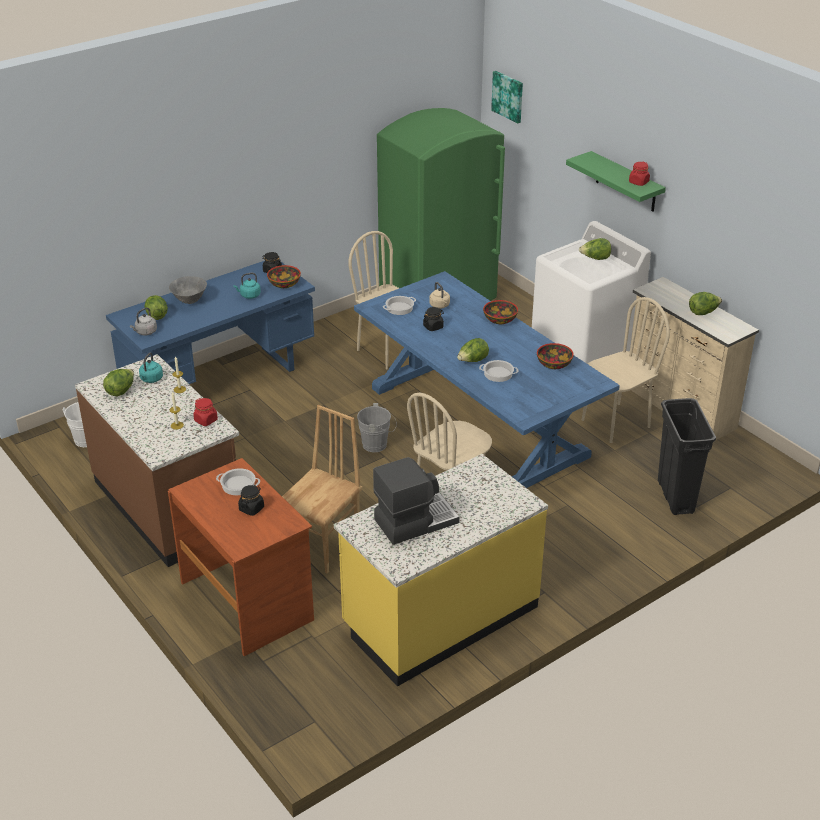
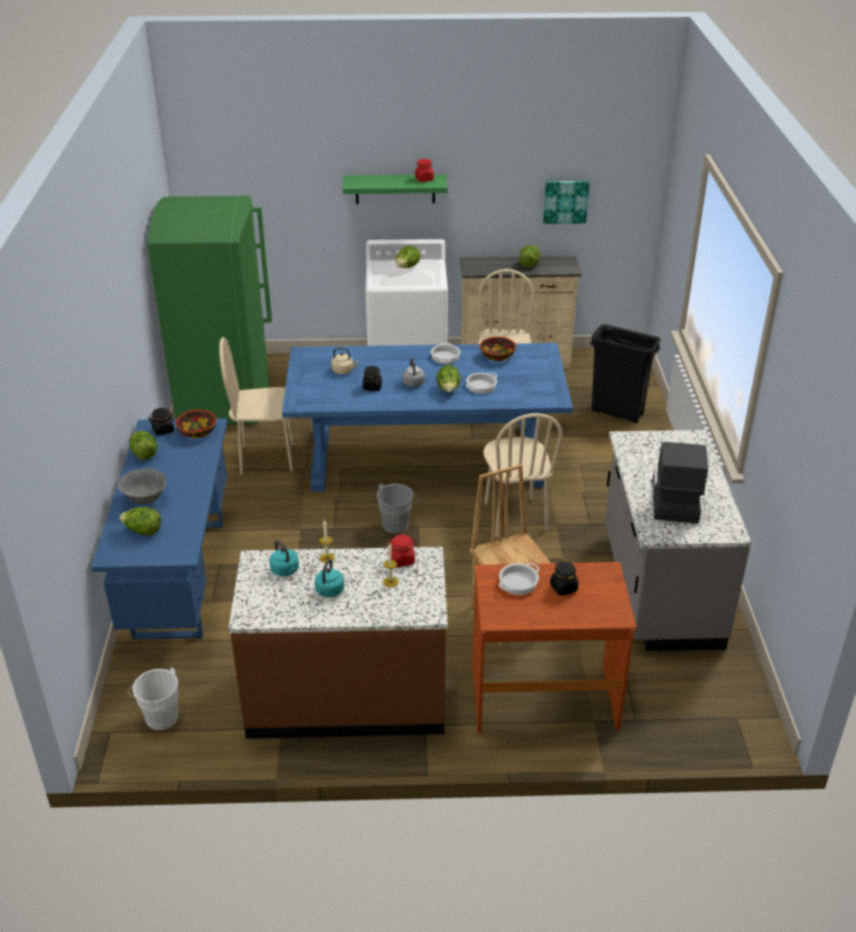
camera: 55 degrees left, 0 degrees up
lettuce [103,369,134,396] -> lettuce moved to [130,431,157,460]
grey kettle [130,307,157,335] -> grey kettle moved to [403,358,425,387]
turquoise kettle [233,273,261,299] -> turquoise kettle moved to [315,559,345,597]
yellow counter [334,454,548,687] -> grey counter [605,430,752,651]
cooking pot [383,296,416,315] -> cooking pot moved to [431,342,460,364]
bowl [483,300,518,324] -> none
picture [491,71,523,124] -> picture moved to [543,181,590,224]

